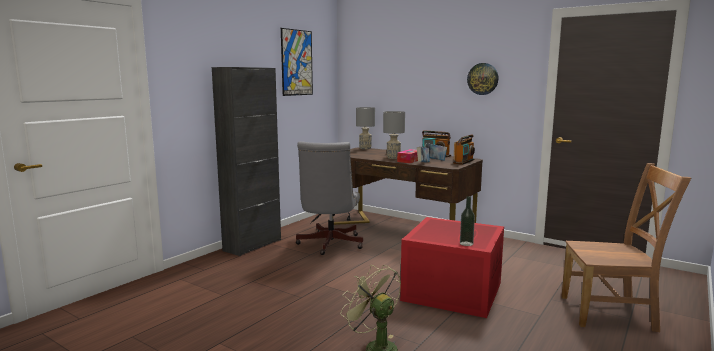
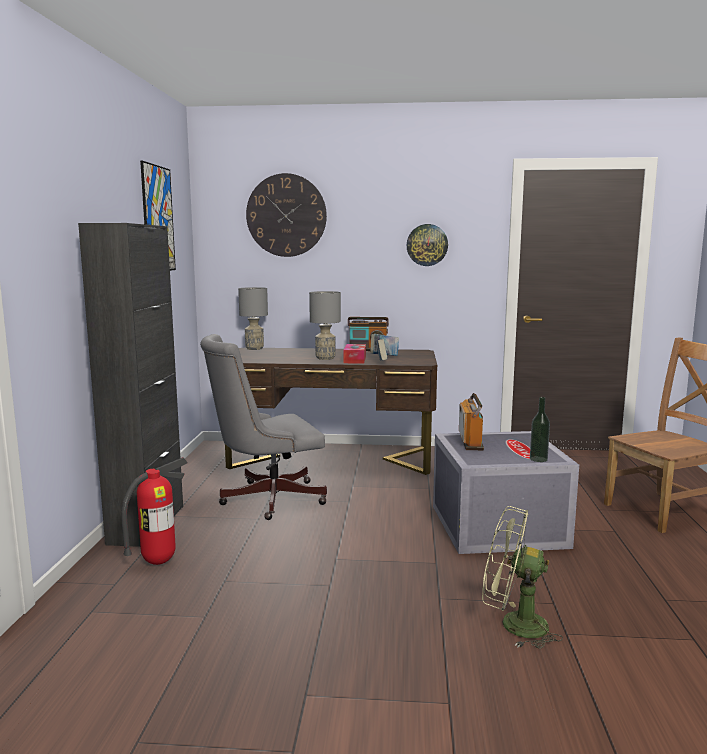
camera: 30 degrees left, 0 degrees up
grey office chair [296,141,363,255] -> grey office chair turned 90 degrees clockwise [200,334,327,520]
red storage box [400,217,504,318] -> grey storage box [433,431,579,554]
radio [453,135,475,165] -> radio moved to [459,393,484,450]
none -> fire extinguisher [121,457,188,565]
none -> wall clock [246,173,327,257]

